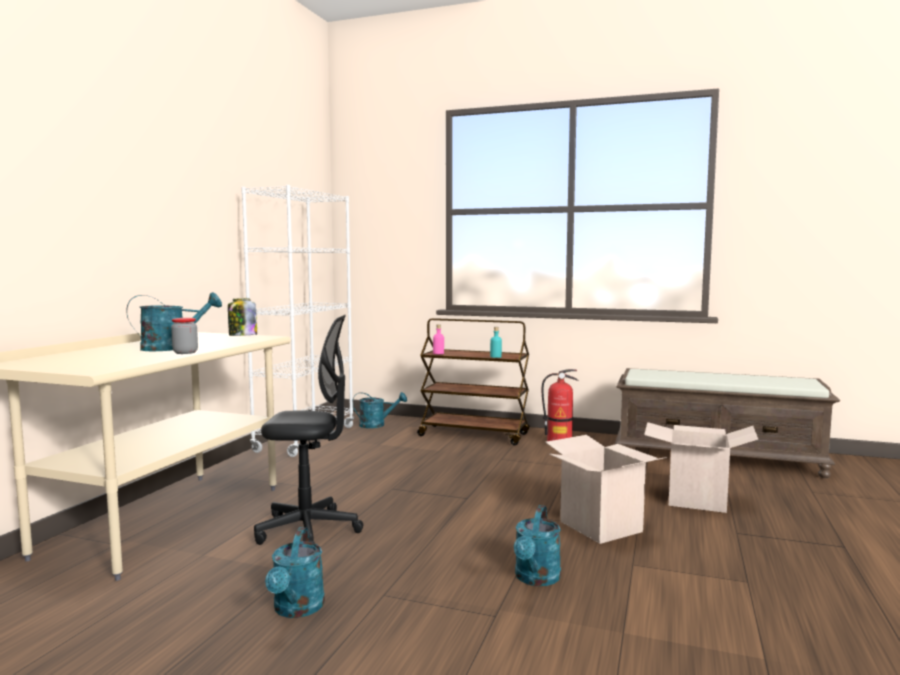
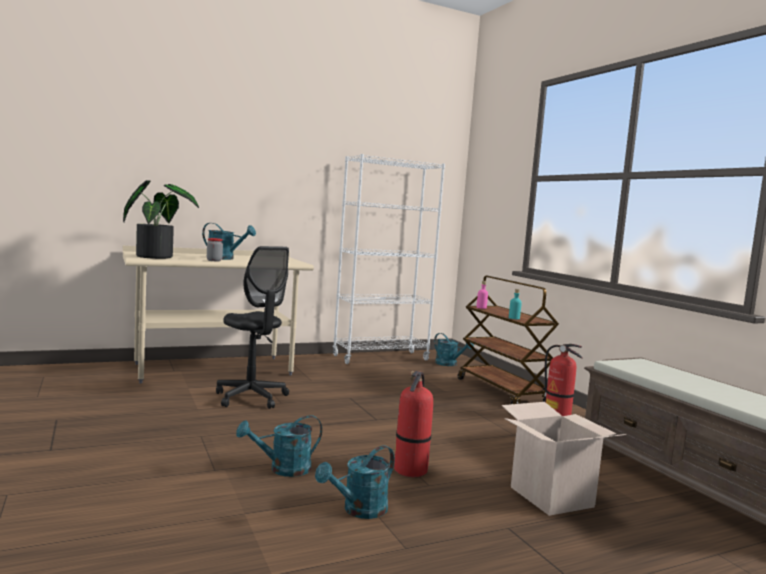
camera: 45 degrees right, 0 degrees up
jar [228,298,257,336] -> none
turquoise watering can [265,527,325,618] -> turquoise watering can moved to [315,445,395,519]
cardboard box [545,435,667,544] -> fire extinguisher [394,371,433,477]
none -> potted plant [123,180,199,259]

